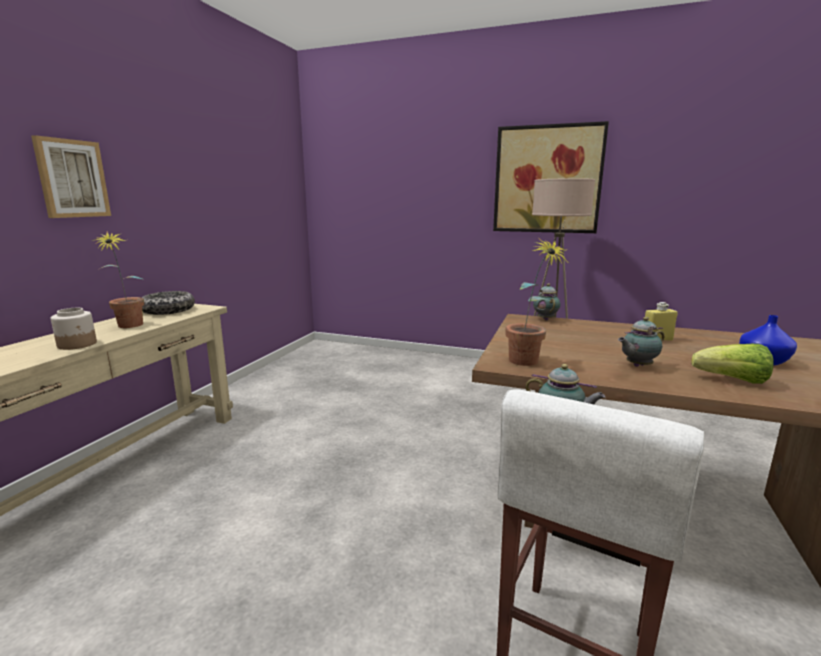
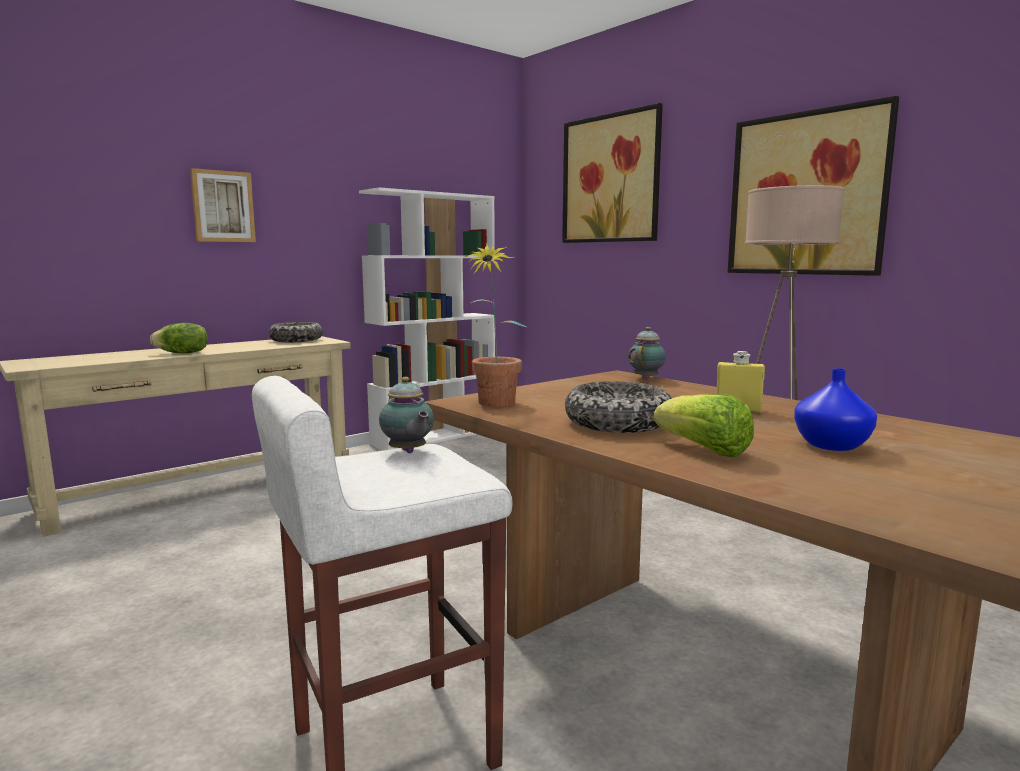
camera: 30 degrees right, 5 degrees down
jar [51,308,97,350] -> lettuce [150,323,208,354]
potted plant [92,232,144,328] -> none
teapot [618,317,664,367] -> bowl [565,381,672,433]
none -> white bookcase [359,187,495,450]
none -> picture [562,103,663,243]

